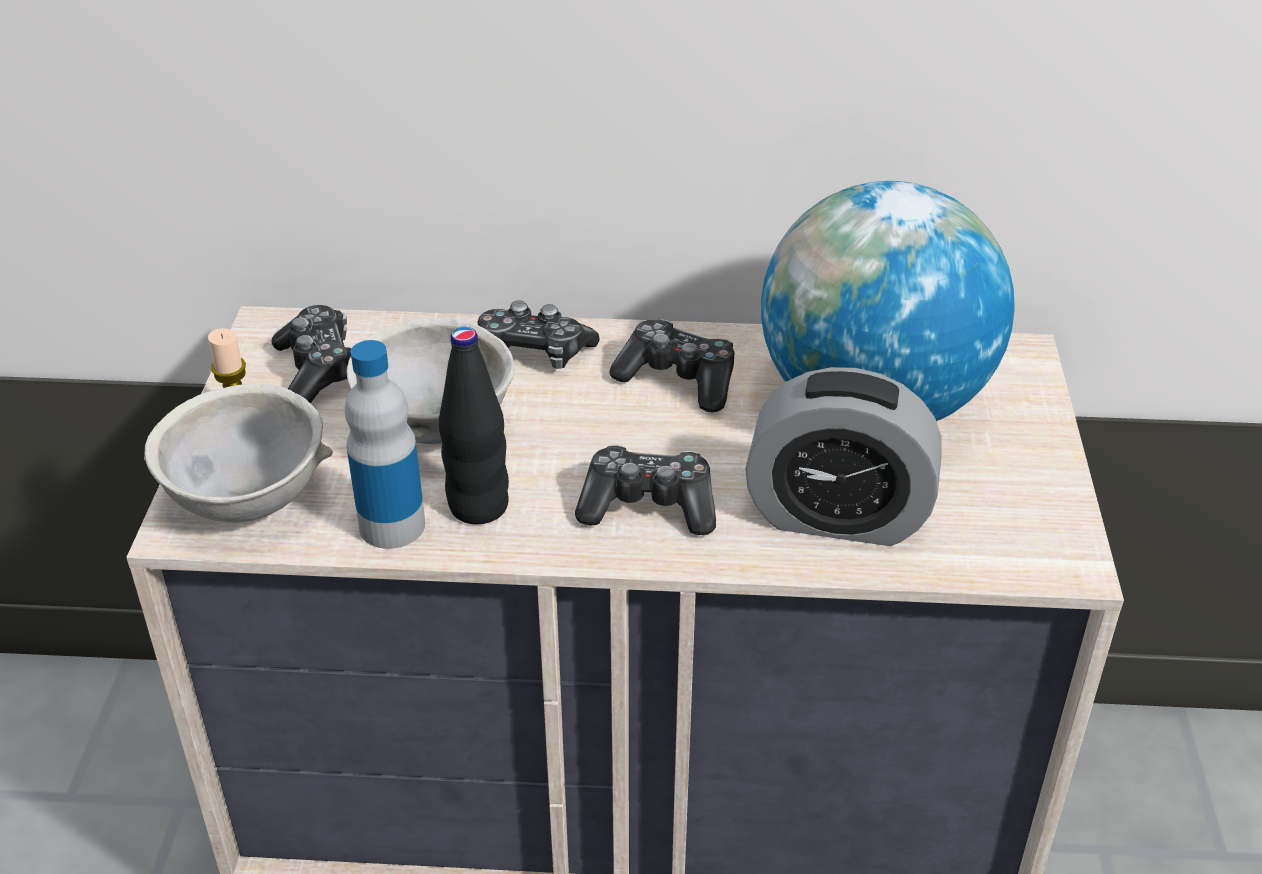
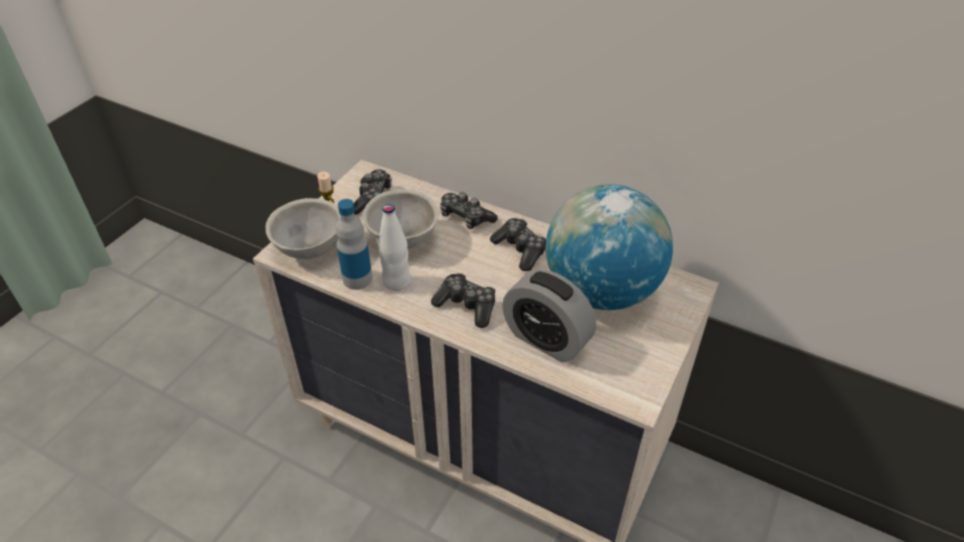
camera: 25 degrees right, 5 degrees up
black bottle [439,327,509,524] -> white bottle [378,204,411,291]

